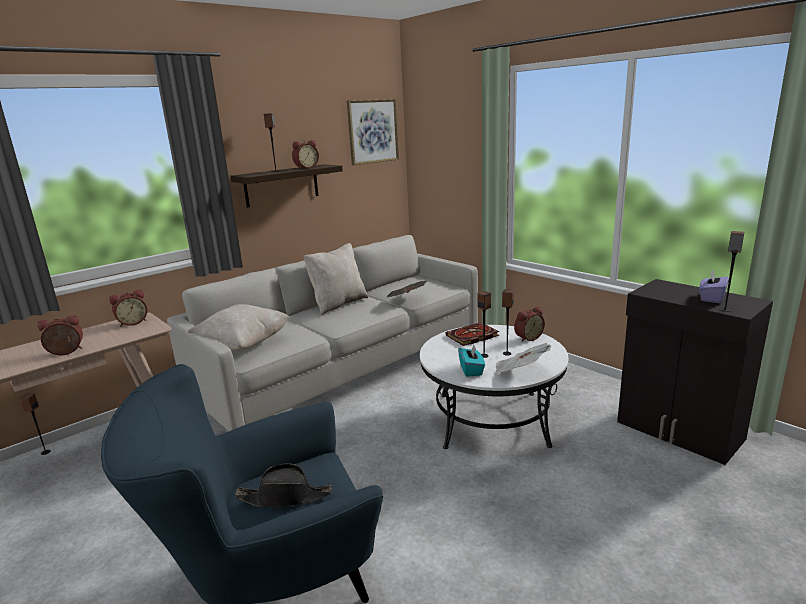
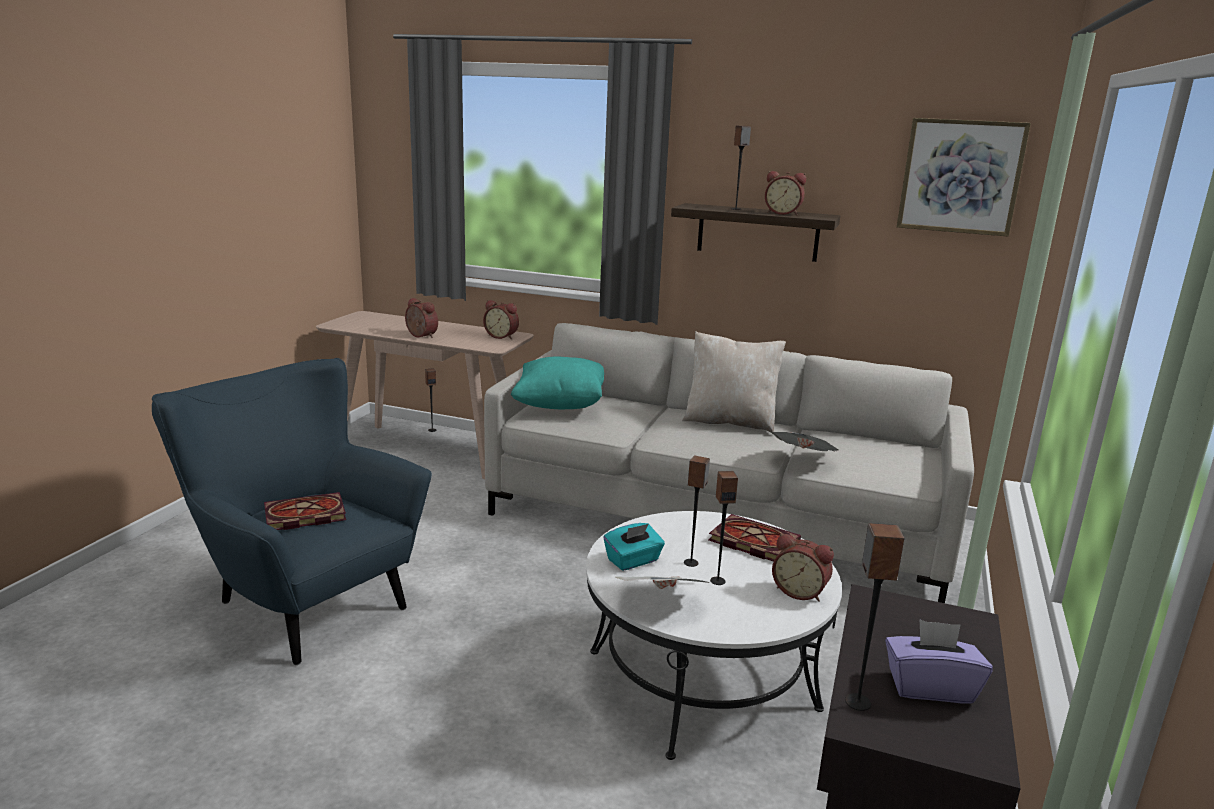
camera: 60 degrees right, 0 degrees up
beige pillow [188,304,290,351] -> turquoise pillow [511,356,604,409]
black hat [235,463,332,507] -> book [264,492,346,530]

